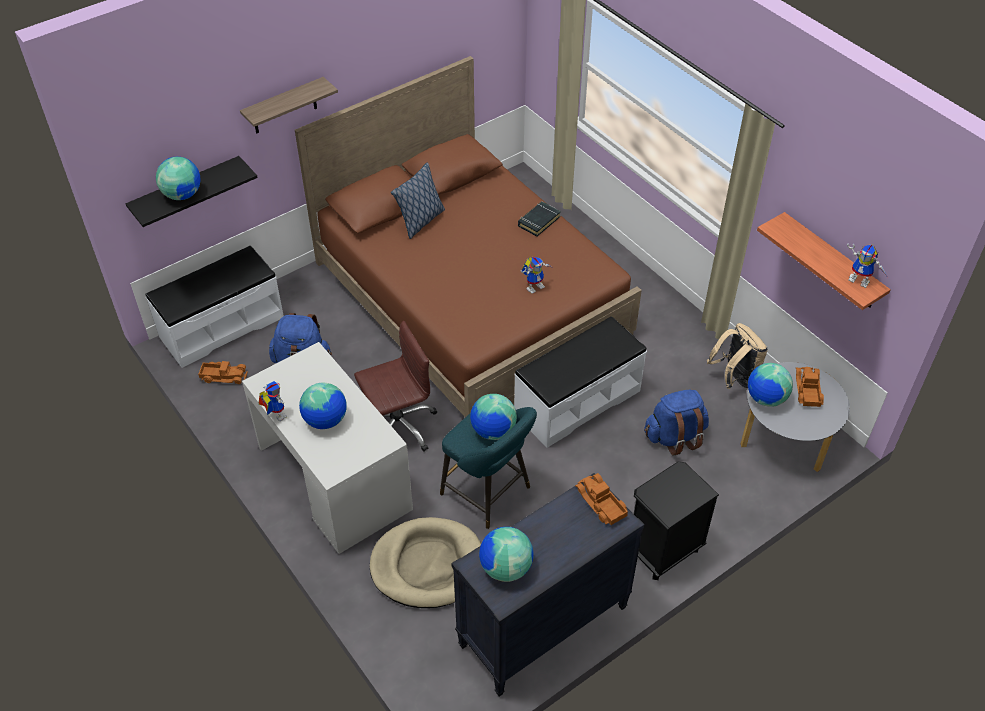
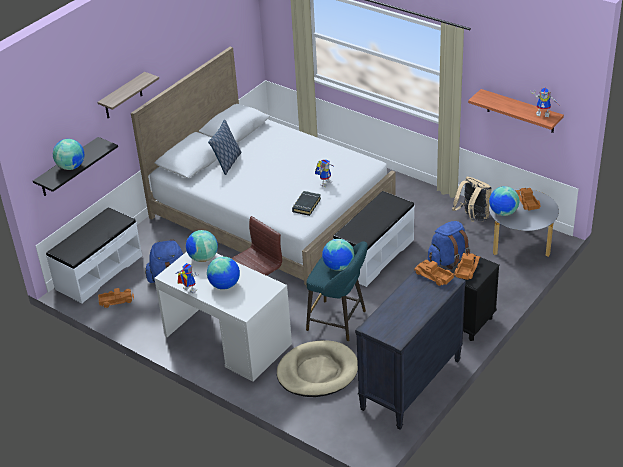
camera: 15 degrees left, 10 degrees down
brown bed [295,56,642,417] -> white bed [131,47,396,287]
globe [479,527,534,582] -> globe moved to [186,230,218,262]
black book [518,201,561,237] -> black book moved to [292,191,321,216]
none -> toy truck [454,253,480,280]

